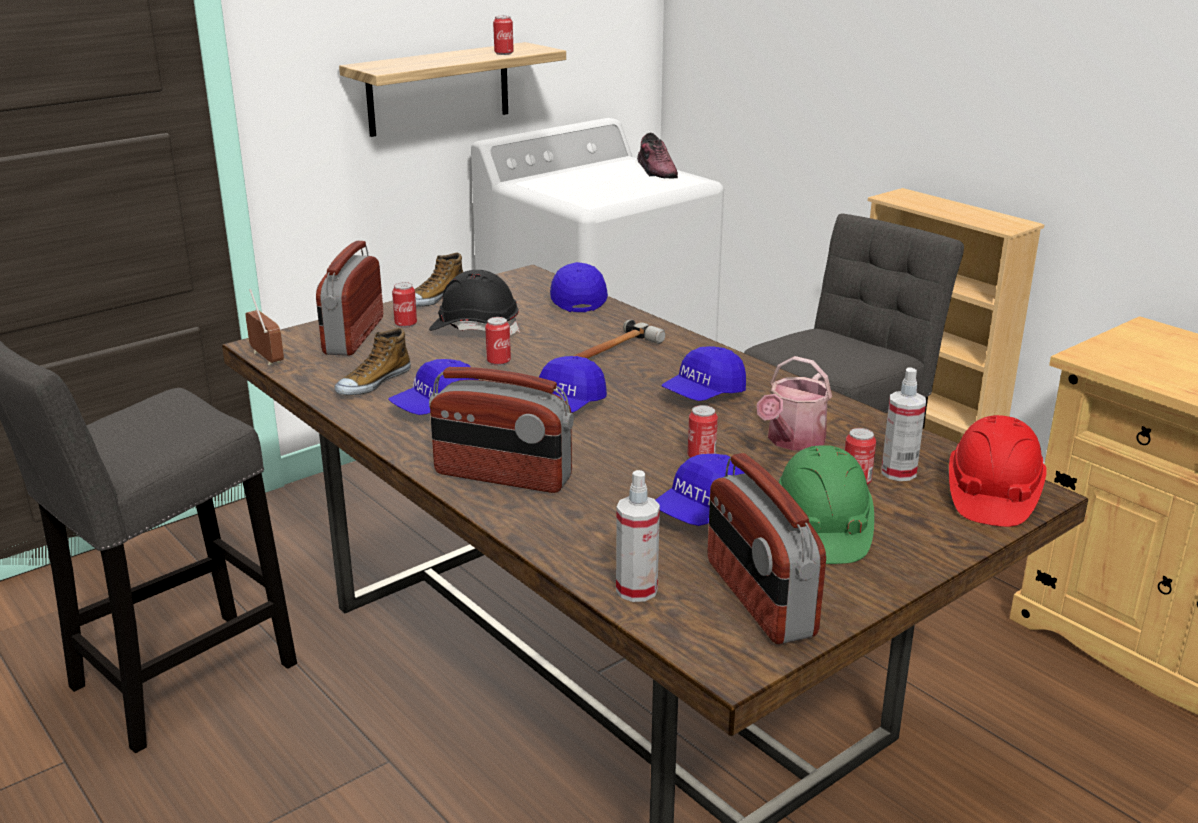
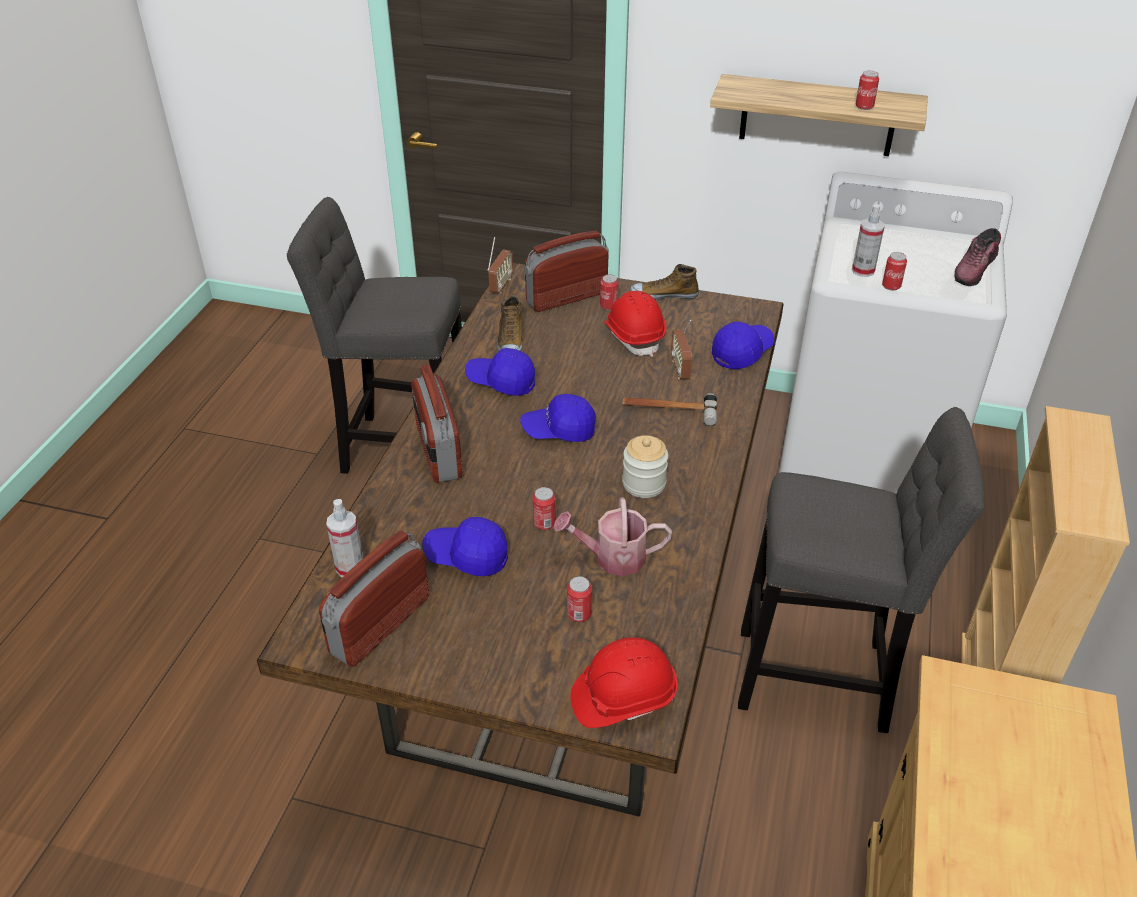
camera: 55 degrees right, 15 degrees up
shoe [334,328,411,395] -> shoe turned 90 degrees counterclockwise [497,295,522,351]
black hard hat [429,270,520,335] -> red hard hat [604,291,666,357]
can [485,317,511,366] -> can moved to [882,252,907,290]
blue cap [661,346,746,401] -> jar [622,435,668,498]
green hard hat [779,445,874,564] -> none
spray bottle [881,367,926,481] -> spray bottle moved to [852,205,885,277]
none -> radio [671,320,692,379]

